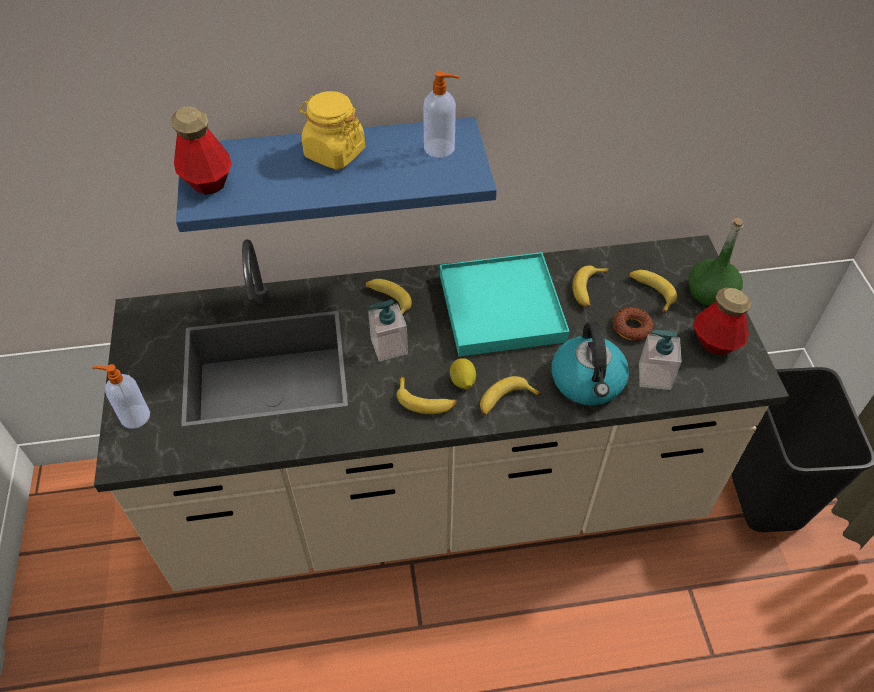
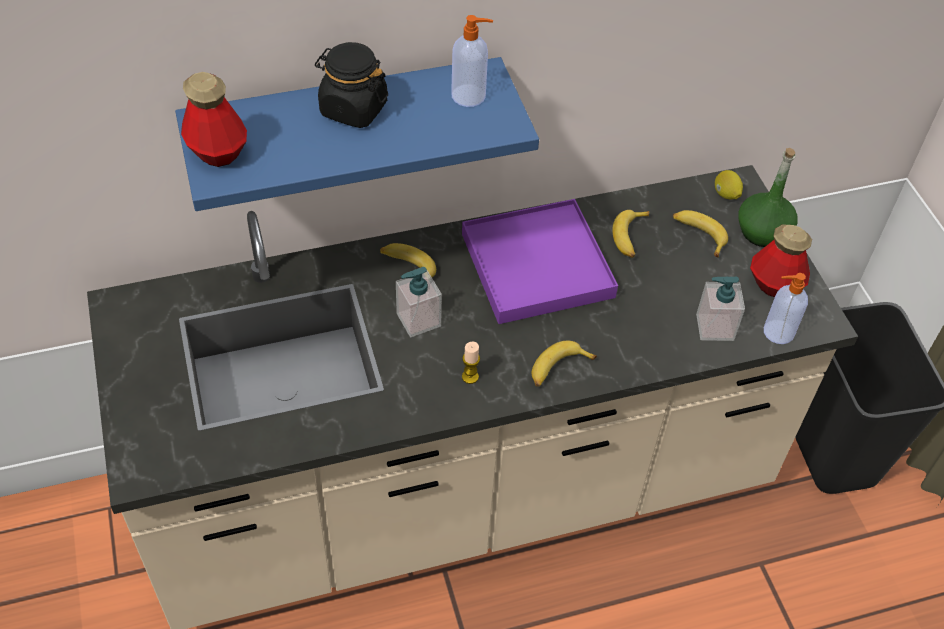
camera: 10 degrees left, 0 degrees up
soap dispenser [92,364,150,429] -> soap dispenser moved to [764,273,808,344]
yellow jar [300,91,365,169] -> black jar [315,42,388,128]
banana [396,377,457,414] -> candle [462,341,480,384]
turquoise tray [440,252,569,357] -> purple tray [462,199,618,324]
lemon [450,358,476,389] -> lemon moved to [715,170,743,199]
kettle [551,322,629,405] -> none
donut [613,307,654,341] -> none

